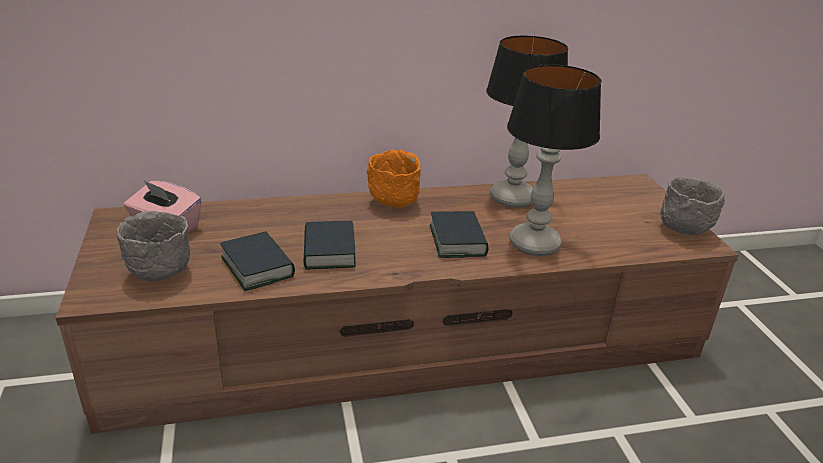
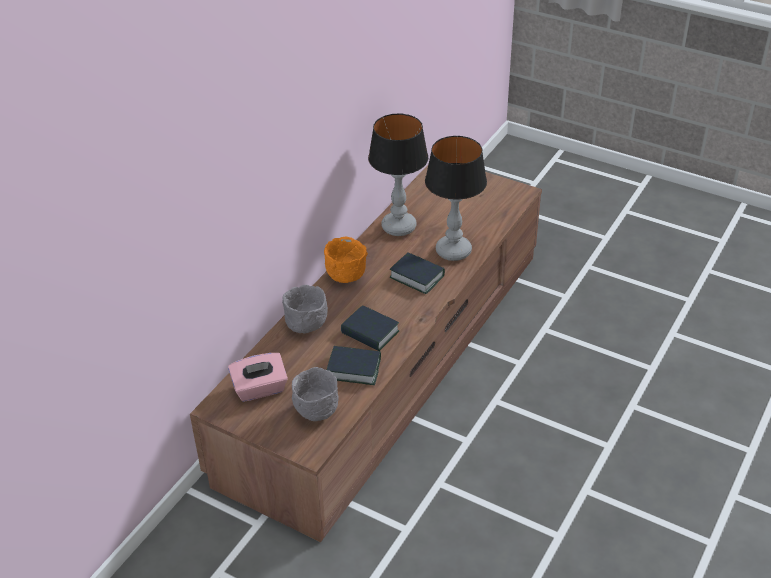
camera: 45 degrees left, 10 degrees up
grey bowl [660,177,725,235] -> grey bowl moved to [282,285,328,334]

